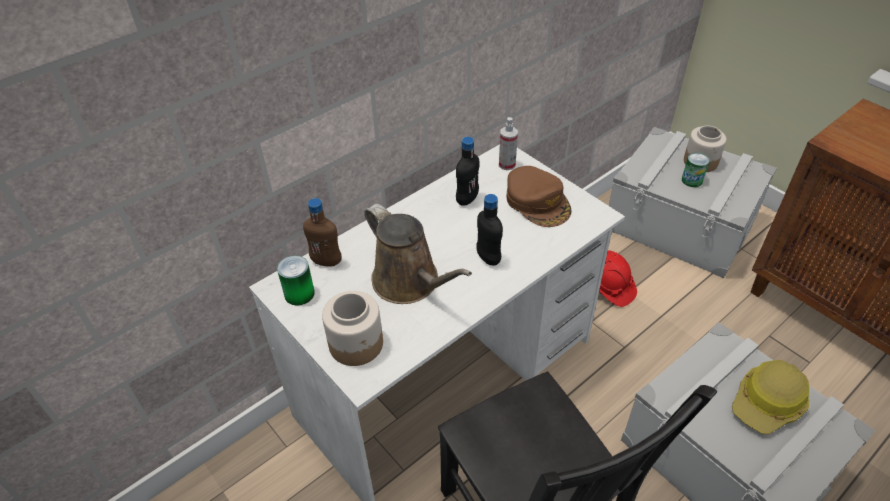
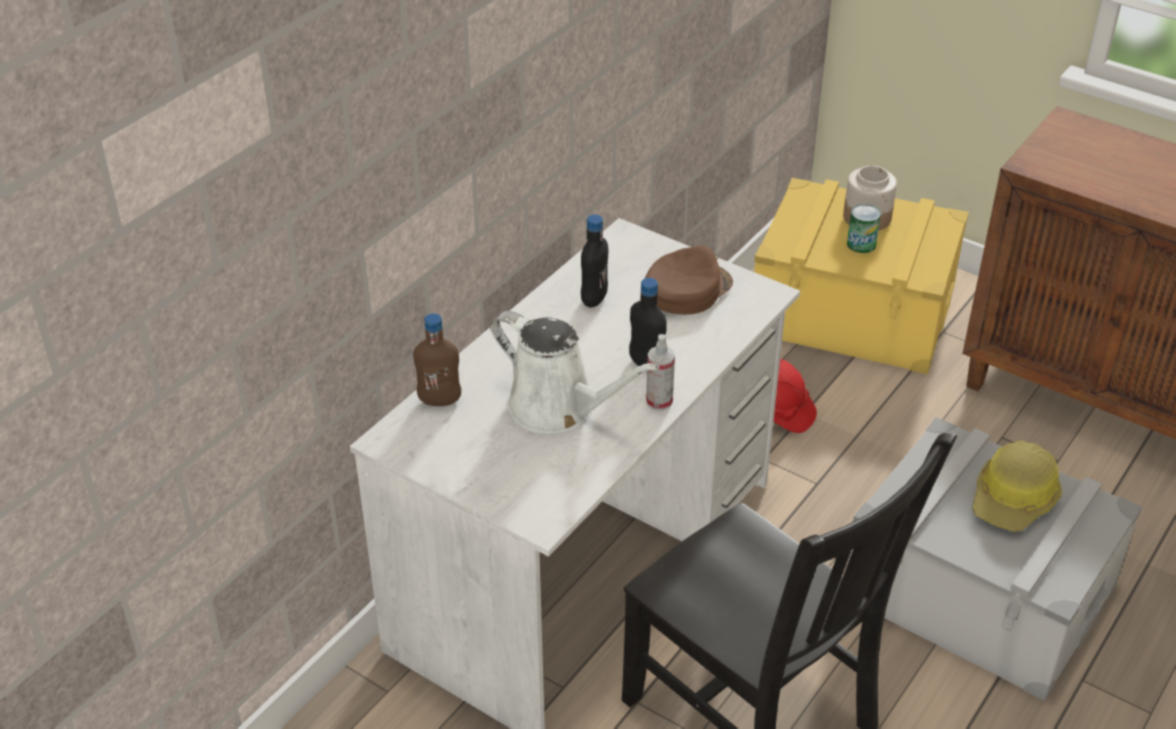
camera: 15 degrees left, 5 degrees down
can [277,255,315,306] -> none
jar [322,291,383,366] -> none
brown watering can [364,204,472,304] -> white watering can [490,311,659,434]
spray bottle [499,117,518,170] -> spray bottle moved to [646,334,675,411]
brown cap [506,166,571,227] -> brown cap turned 90 degrees counterclockwise [645,245,733,315]
grey storage box [609,127,777,278] -> yellow storage box [754,178,969,374]

